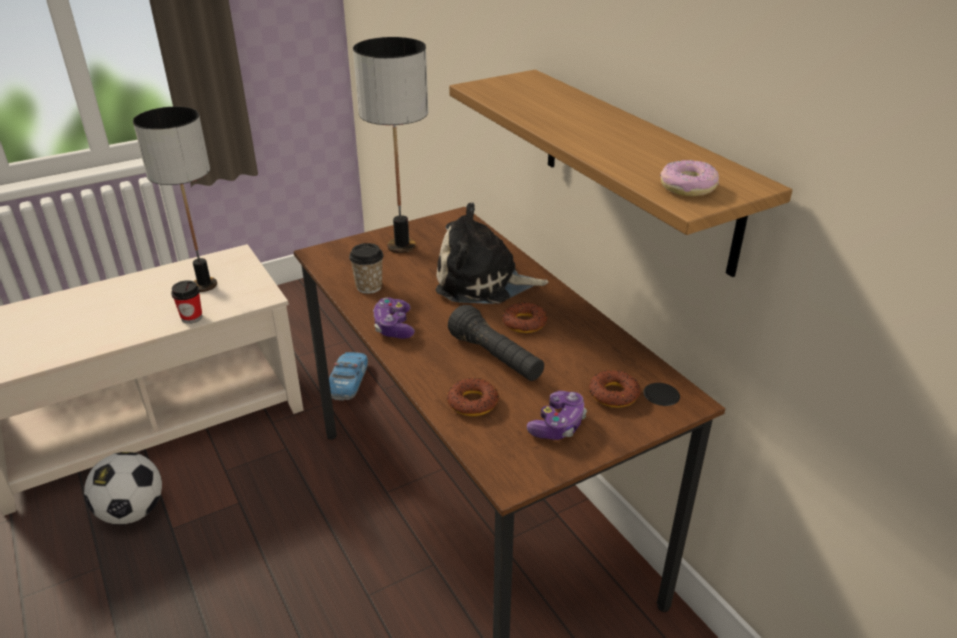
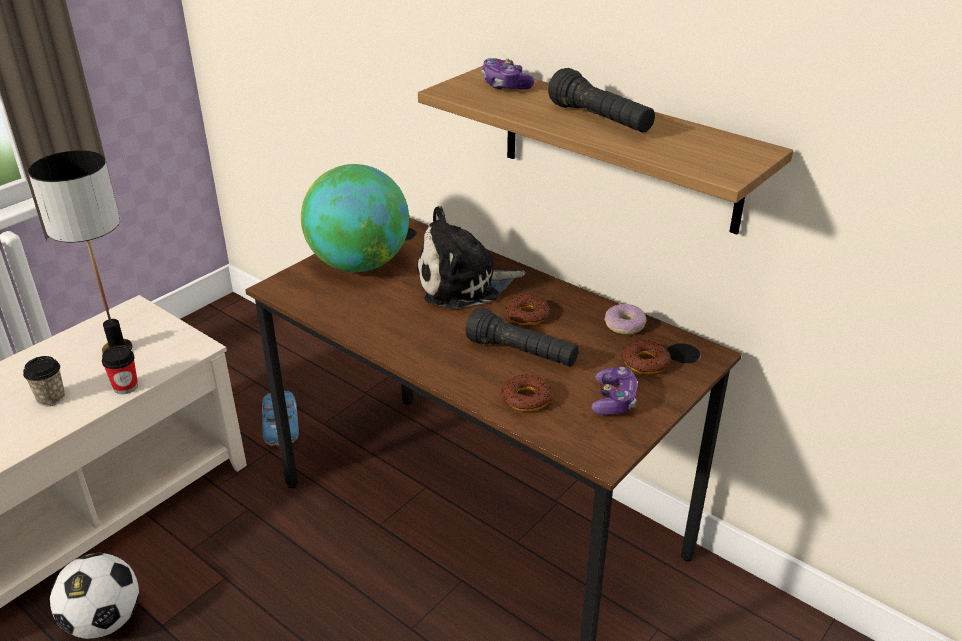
camera: 20 degrees left, 0 degrees up
cup [349,243,384,294] -> cup moved to [23,356,65,406]
table lamp [353,37,428,253] -> globe [301,164,409,272]
game controller [373,297,415,339] -> game controller moved to [481,58,534,90]
donut [660,160,719,196] -> donut moved to [605,304,647,334]
none -> black flashlight [548,68,655,133]

